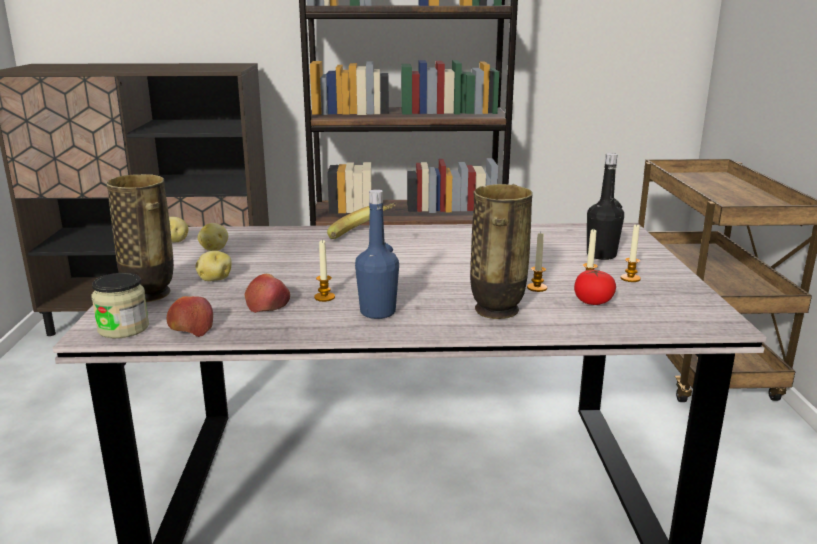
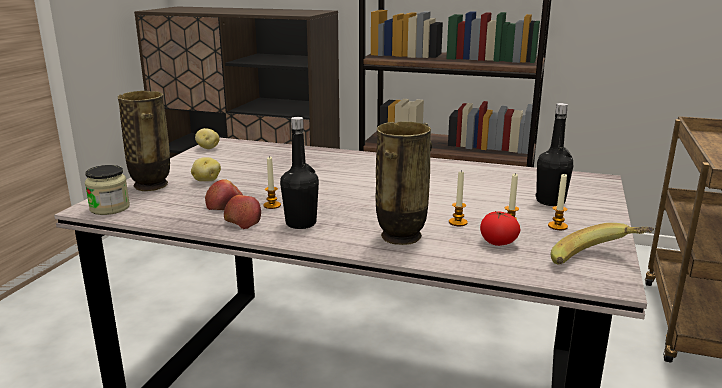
camera: 20 degrees right, 0 degrees up
apple [167,296,213,337] -> apple moved to [224,195,261,229]
potato [198,223,228,251] -> none
banana [327,203,397,239] -> banana moved to [551,223,654,265]
blue bottle [355,189,399,319] -> black bottle [280,117,319,229]

